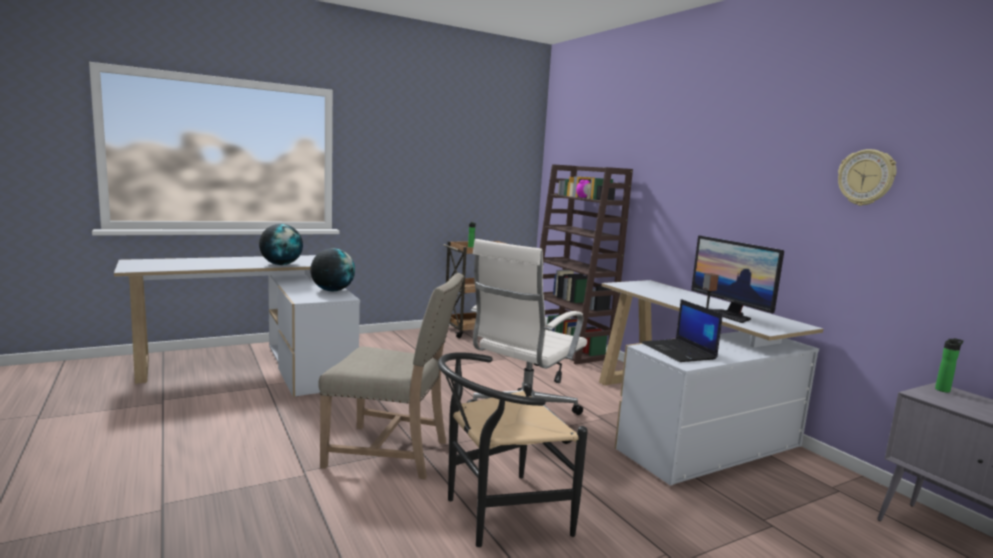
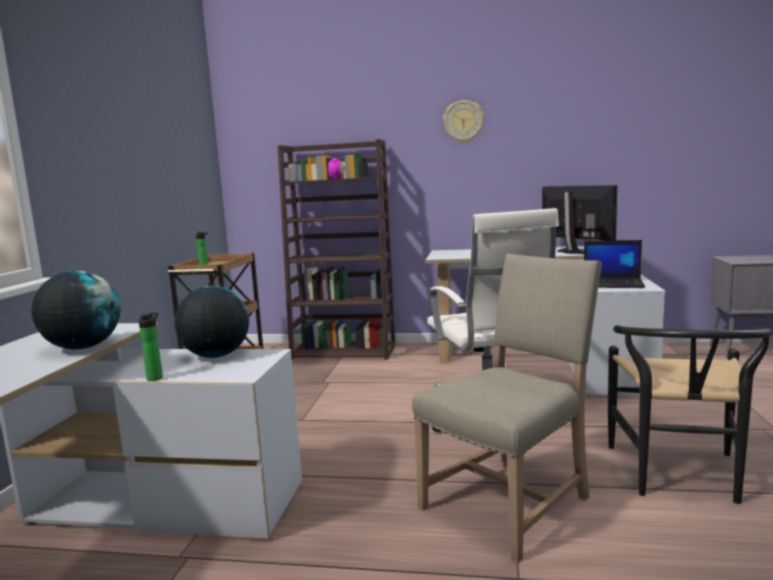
camera: 50 degrees left, 0 degrees up
monitor [691,235,784,323] -> monitor turned 135 degrees counterclockwise [542,185,617,254]
wall clock [838,149,897,206] -> wall clock moved to [443,100,484,143]
bottle [935,338,963,393] -> bottle moved to [139,313,163,381]

